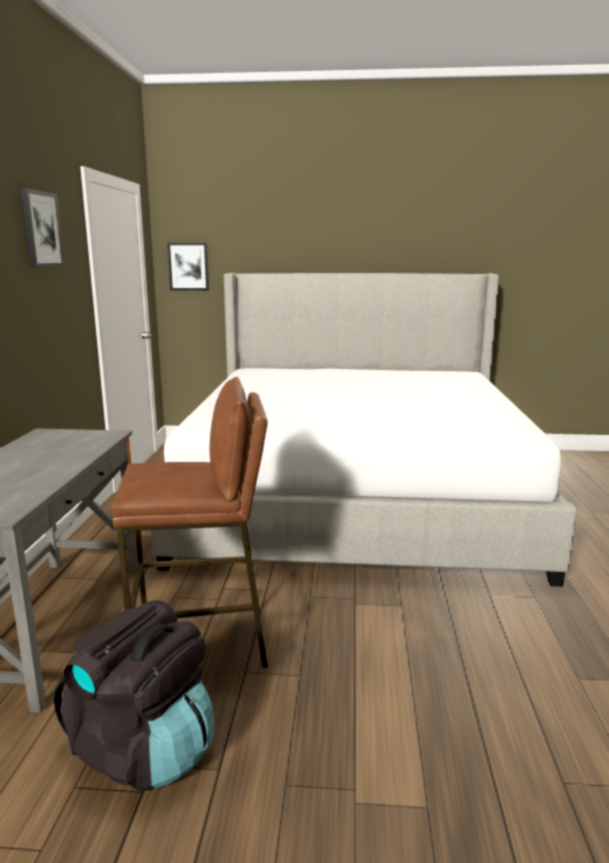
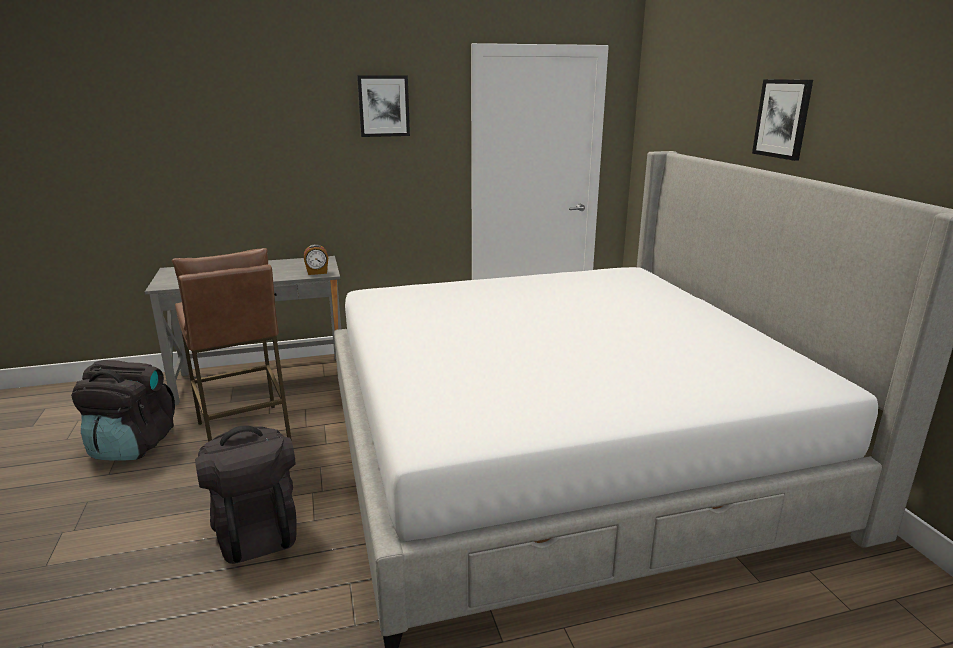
camera: 70 degrees right, 5 degrees up
picture [167,243,209,291] -> picture moved to [752,79,813,161]
none -> black backpack [195,425,297,564]
none -> alarm clock [304,244,328,275]

